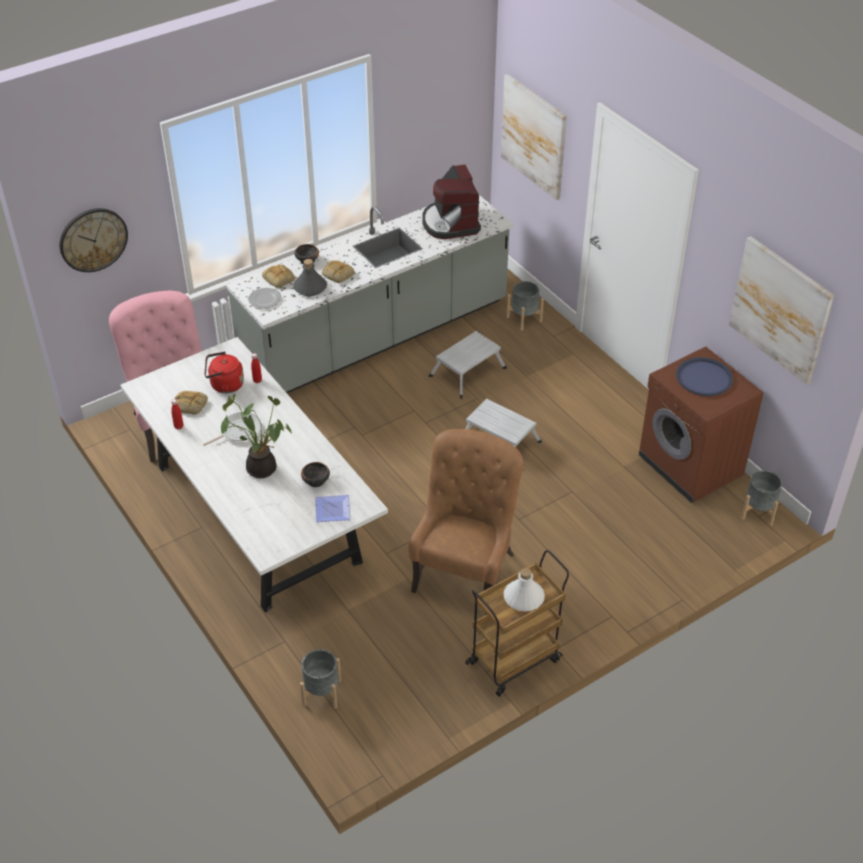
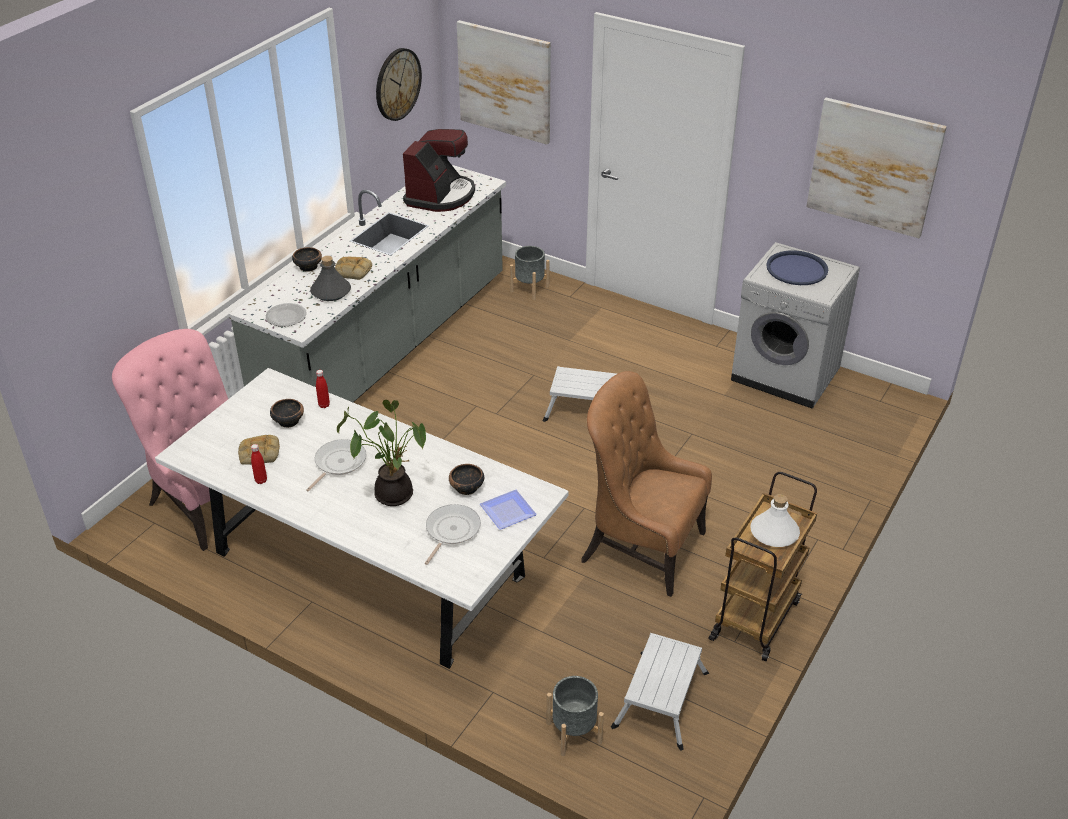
camera: 25 degrees left, 5 degrees down
wall clock [59,208,128,272] -> wall clock moved to [376,48,422,121]
red kettle [205,352,244,393] -> bowl [270,399,304,428]
bread [262,265,295,288] -> none
brown chair [408,429,523,615] -> brown chair turned 60 degrees counterclockwise [581,371,712,597]
coffee machine [422,165,481,239] -> coffee machine turned 120 degrees counterclockwise [403,129,475,212]
white step ladder [429,331,507,399] -> white step ladder moved to [611,633,709,751]
brown washing machine [639,347,763,503] -> white washing machine [731,242,860,409]
grey planter [741,470,782,526] -> none
none -> frying pan [425,504,481,565]

